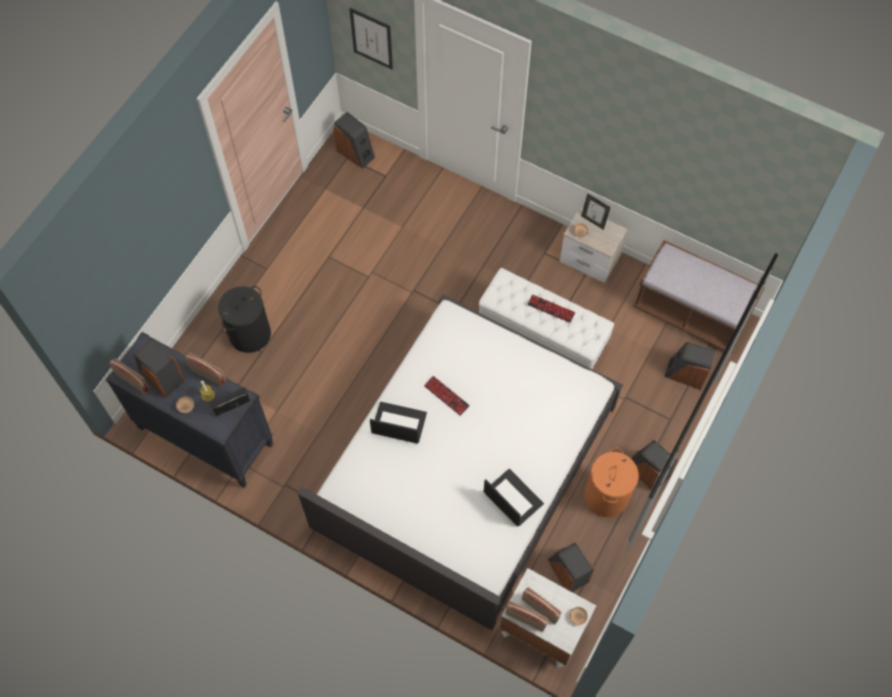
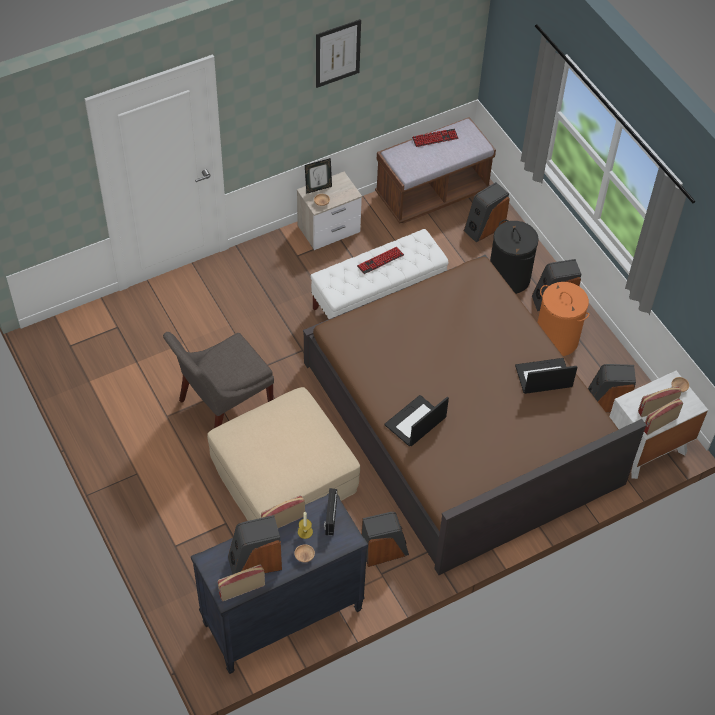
camera: 60 degrees left, 10 degrees down
black laundry basket [218,286,271,353] -> black laundry basket moved to [490,220,539,294]
white bed [297,294,623,630] -> brown bed [303,255,647,575]
speaker [333,112,375,169] -> speaker moved to [361,512,409,567]
picture [349,8,393,70] -> picture moved to [316,19,361,88]
keyboard [424,376,470,416] -> keyboard moved to [412,129,458,147]
none -> grey chair [163,332,274,428]
none -> beige ottoman [207,387,360,521]

